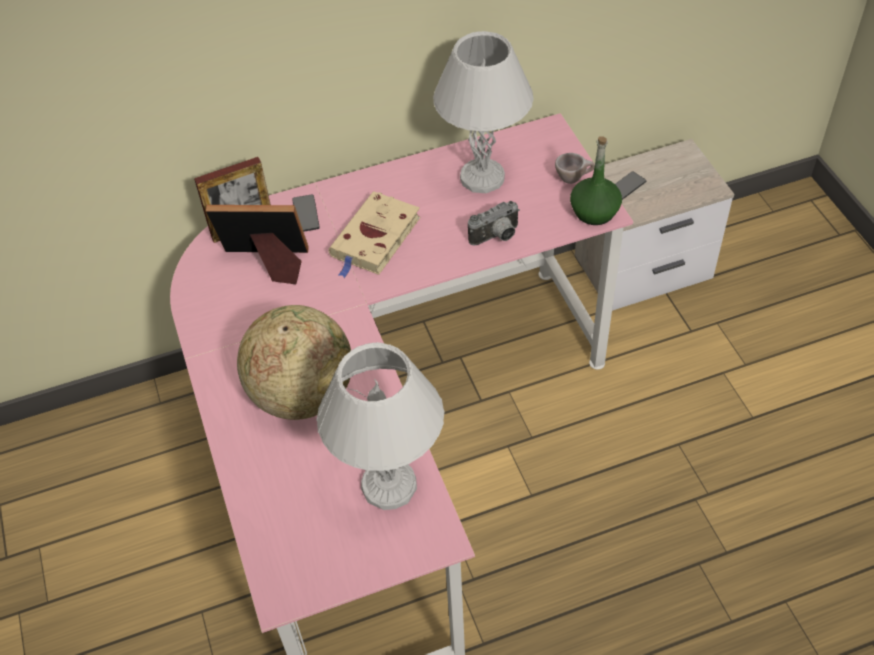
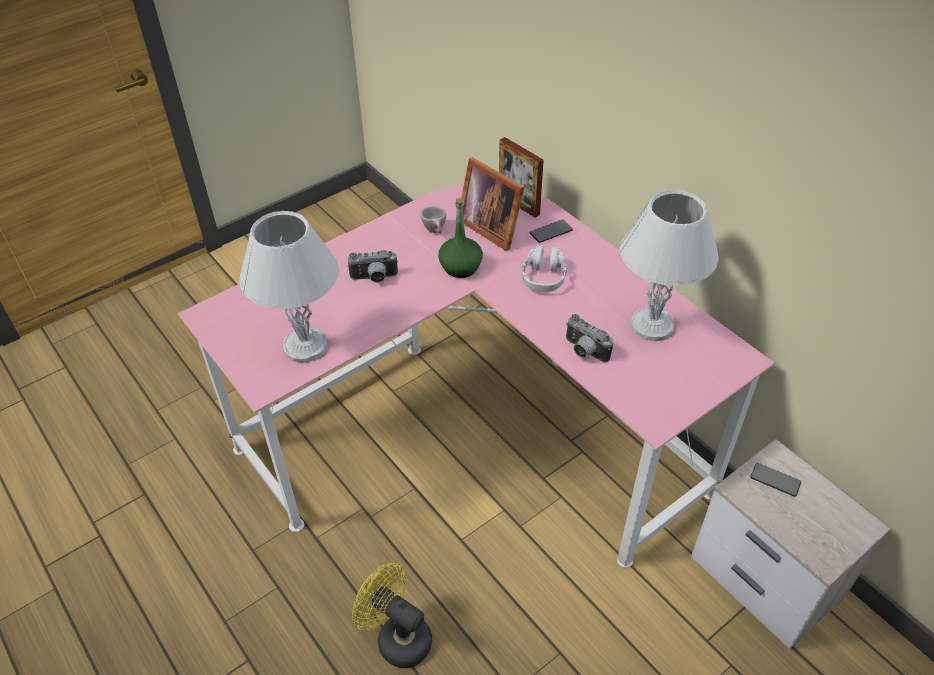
camera: 70 degrees right, 5 degrees down
picture frame [206,205,309,284] -> picture frame turned 150 degrees clockwise [461,157,525,251]
globe [237,305,351,420] -> camera [347,250,398,283]
beige book [328,191,421,278] -> grey headphones [522,245,567,292]
beige cup [555,153,595,184] -> beige cup moved to [421,206,446,233]
green bottle [570,136,622,225] -> green bottle moved to [438,198,483,278]
none -> yellow fan [352,563,432,668]

